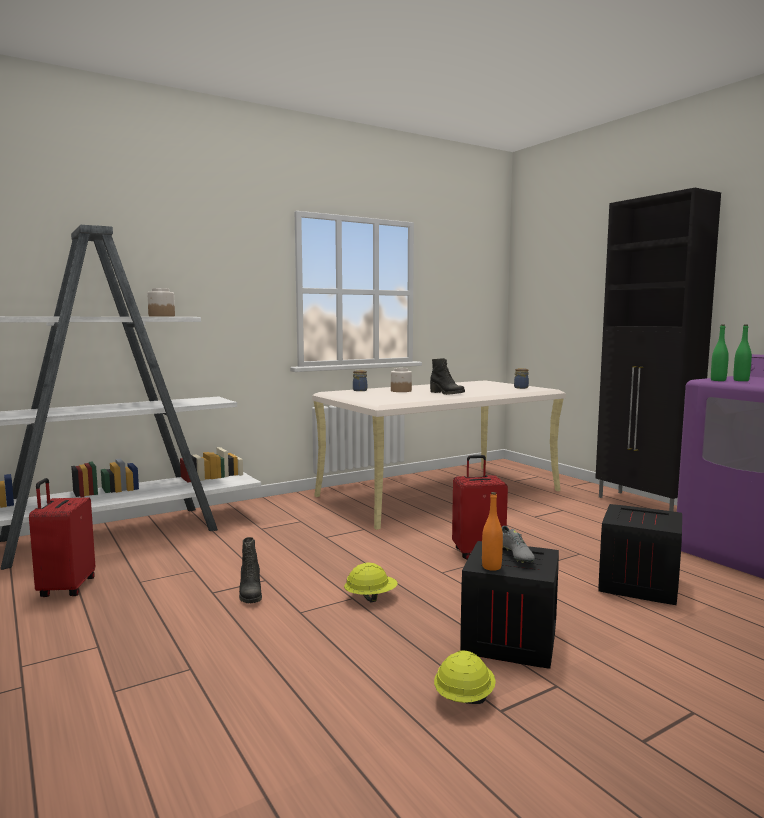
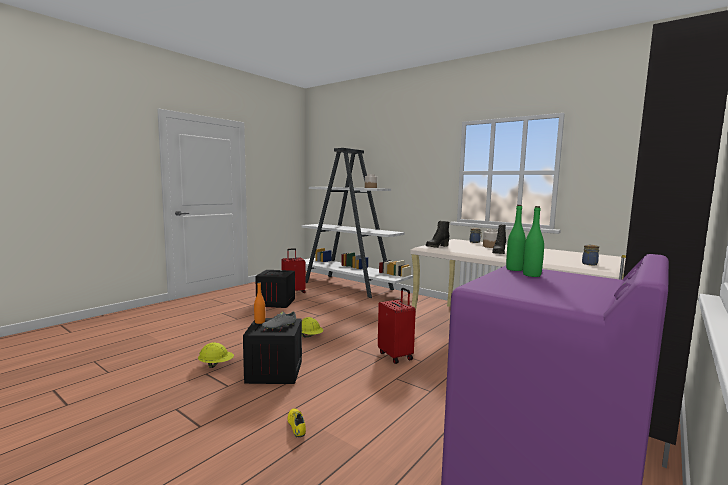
camera: 70 degrees right, 0 degrees up
black boot [239,537,262,604] -> black boot moved to [426,221,449,248]
crate [598,504,682,605] -> crate moved to [256,270,295,308]
none -> yellow shoe [287,408,306,438]

